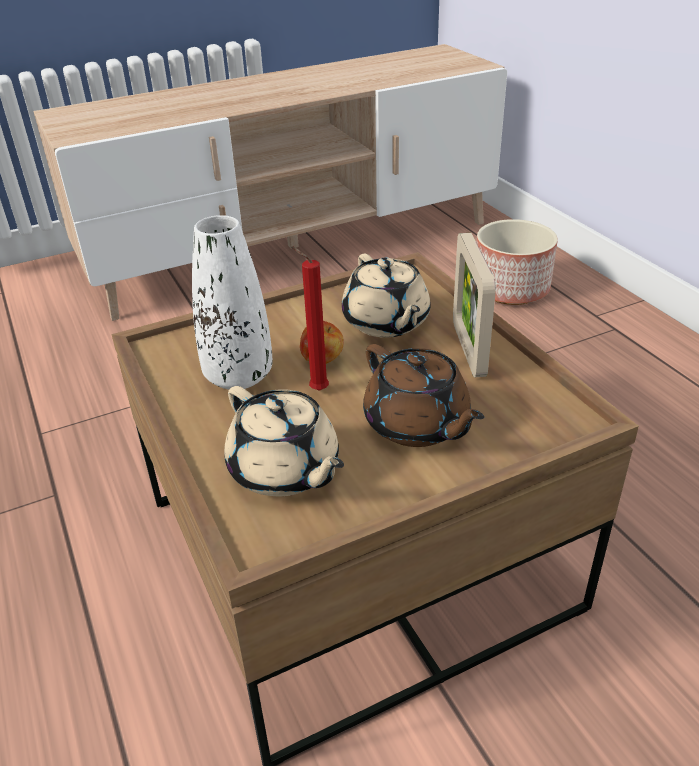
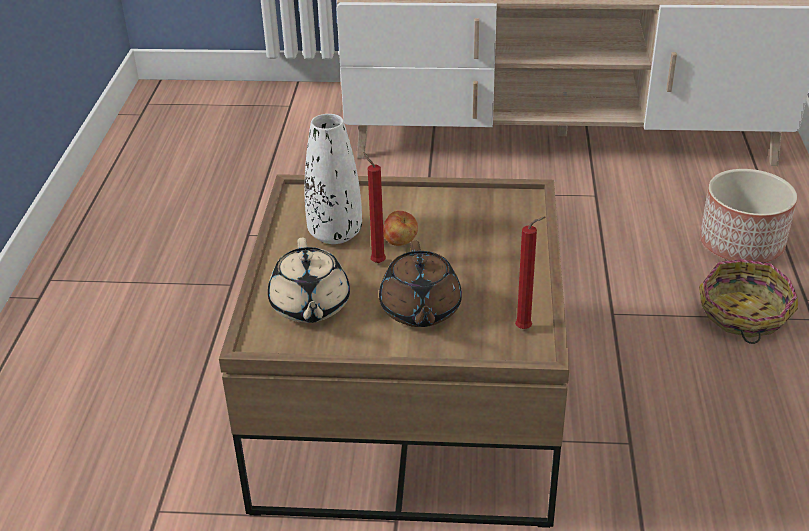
camera: 30 degrees right, 0 degrees up
beige teapot [342,254,431,338] -> none
picture frame [453,233,496,378] -> none
none -> red candle [515,217,546,329]
none -> basket [699,259,798,344]

